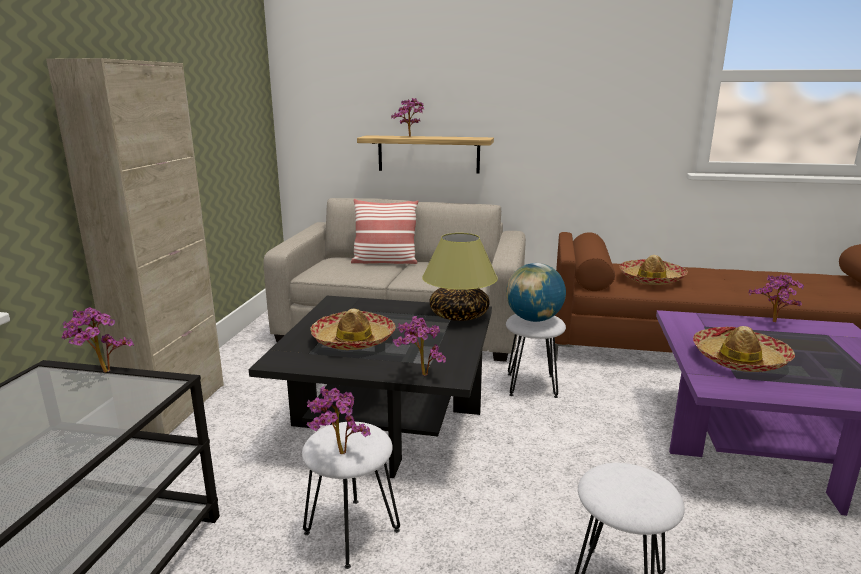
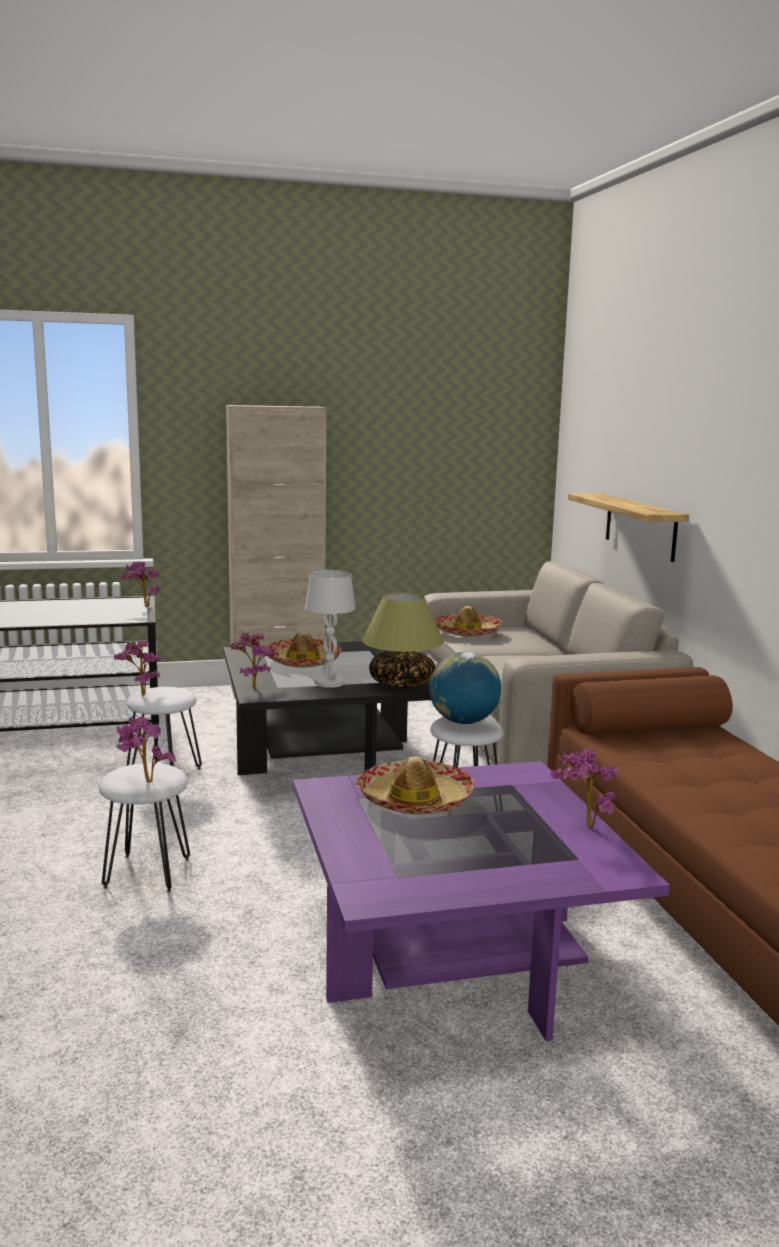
camera: 65 degrees right, 5 degrees down
pillow [351,199,418,264] -> none
potted plant [391,98,424,137] -> potted plant moved to [116,717,176,783]
hat [620,255,688,285] -> hat moved to [434,606,502,637]
none -> white table lamp [305,570,356,688]

